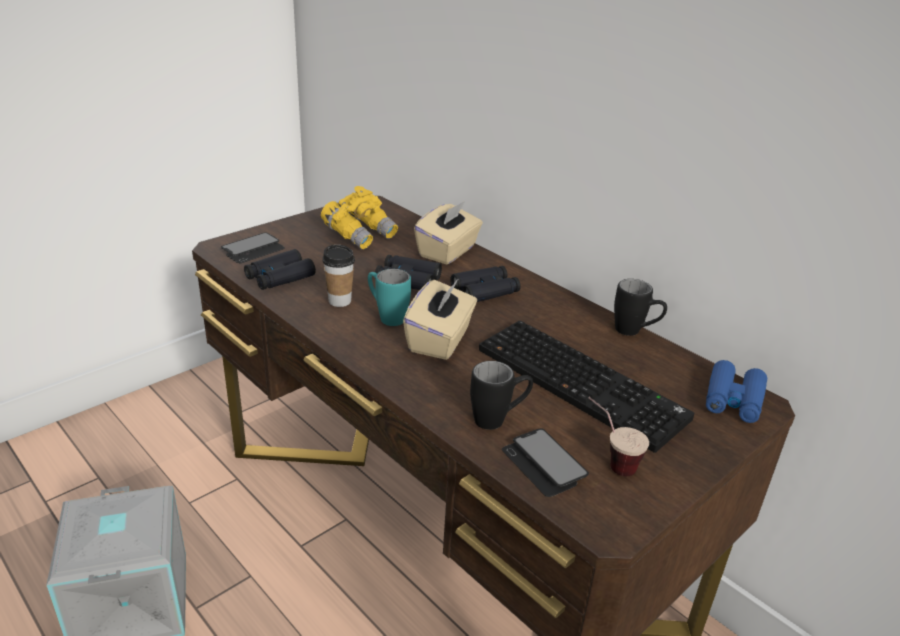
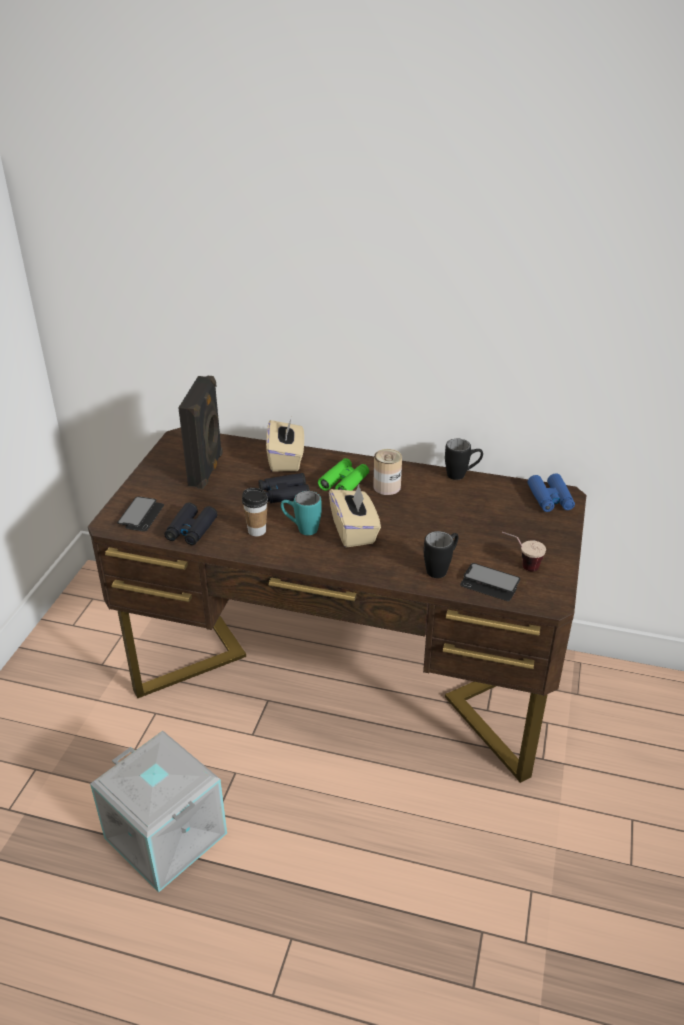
camera: 30 degrees left, 5 degrees up
yellow binoculars [321,186,398,249] -> black speaker [178,376,223,489]
black binoculars [450,266,521,302] -> green binoculars [318,458,369,491]
keyboard [479,321,694,453] -> none
none -> can [373,449,402,495]

